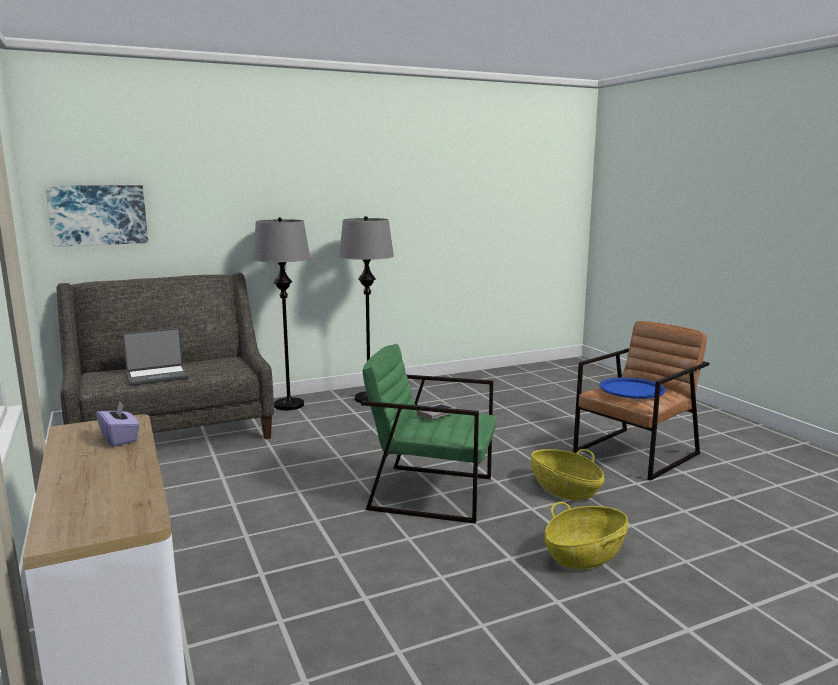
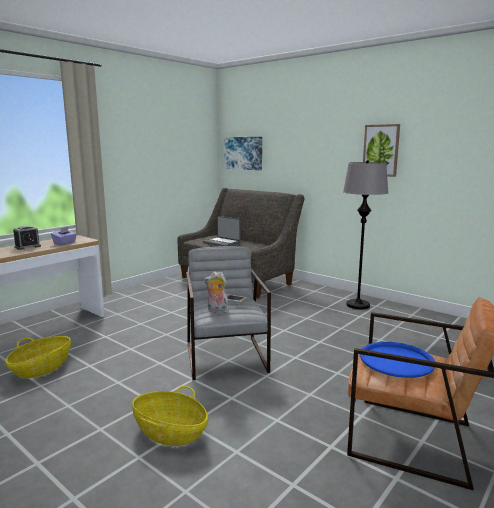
camera: 65 degrees right, 0 degrees up
grey floor lamp [253,217,310,410] -> none
green armchair [361,344,496,524] -> grey armchair [186,246,271,380]
basket [531,449,604,501] -> basket moved to [6,336,71,378]
none -> alarm clock [13,226,41,250]
none -> plush toy [204,271,229,313]
none -> picture [363,124,400,177]

